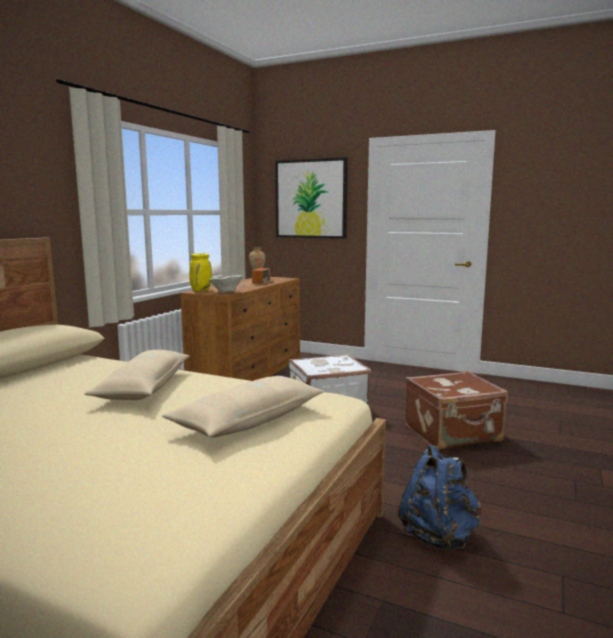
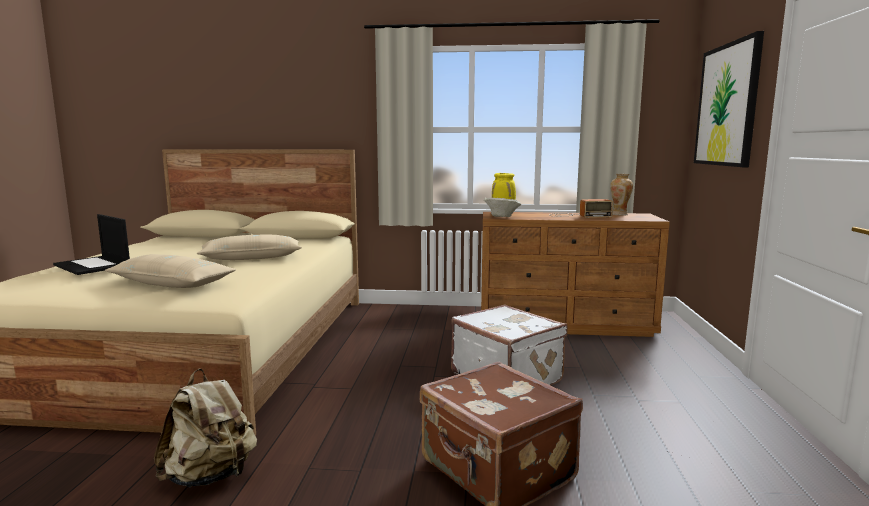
camera: 70 degrees right, 0 degrees up
blue backpack [398,445,481,551] -> beige backpack [154,369,257,487]
none -> laptop [53,214,130,275]

